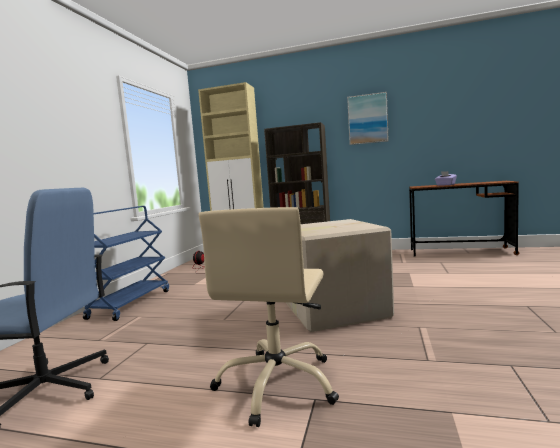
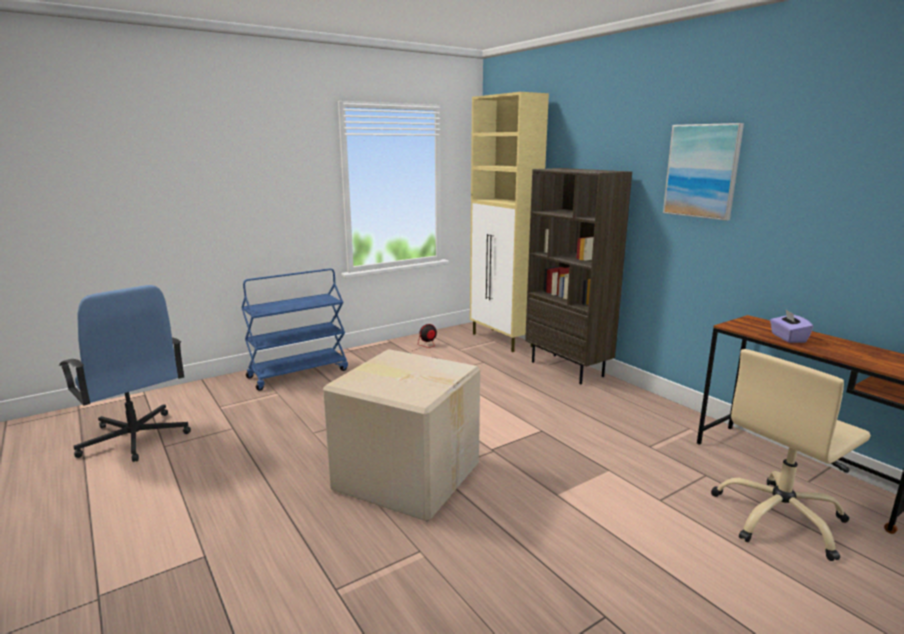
camera: 40 degrees right, 10 degrees up
beige office chair [199,207,339,427] -> beige office chair moved to [711,349,871,561]

